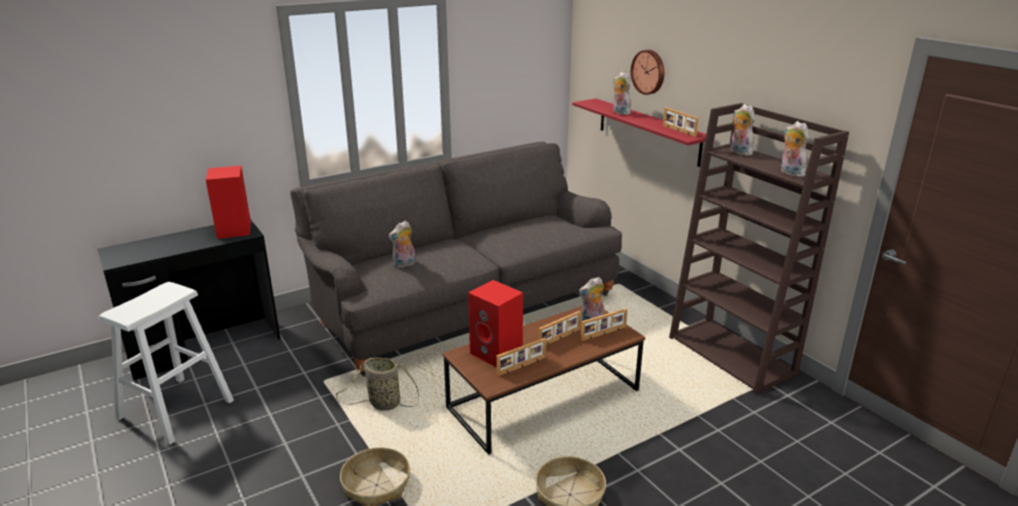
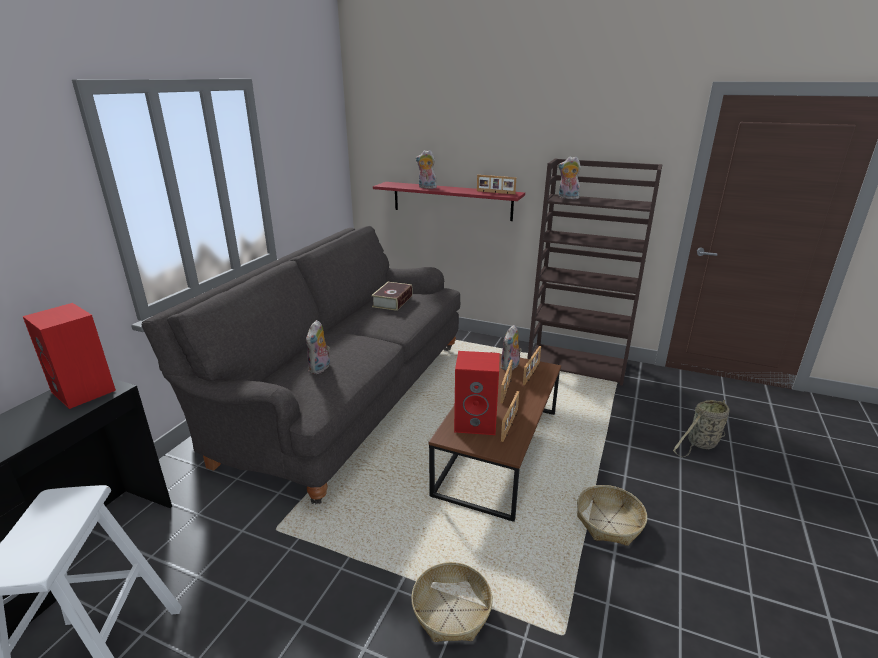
camera: 35 degrees left, 0 degrees up
basket [336,357,419,411] -> basket moved to [673,400,730,457]
wall clock [631,50,664,95] -> none
plush toy [781,121,809,177] -> none
none -> book [371,282,413,311]

